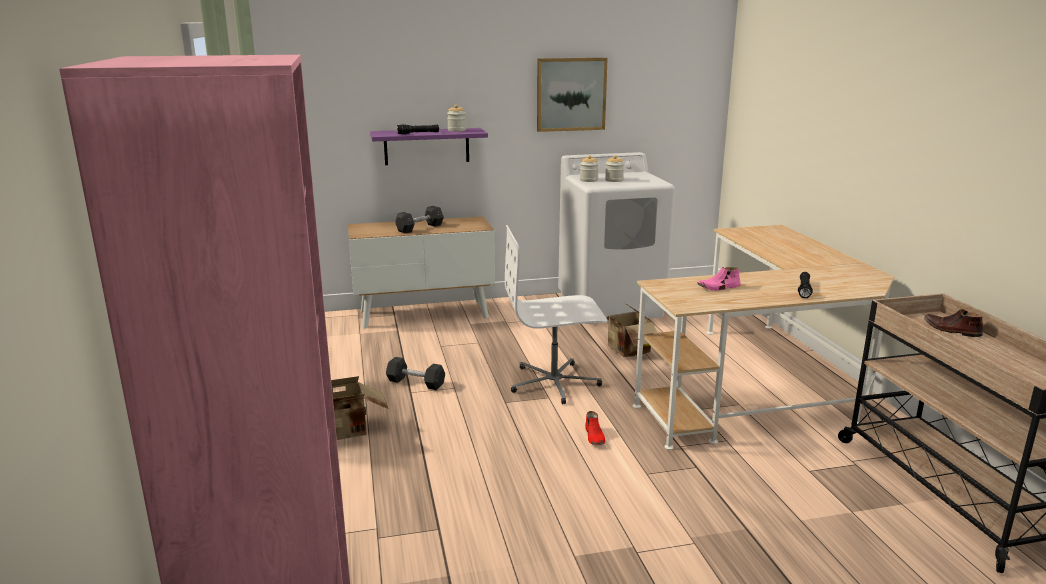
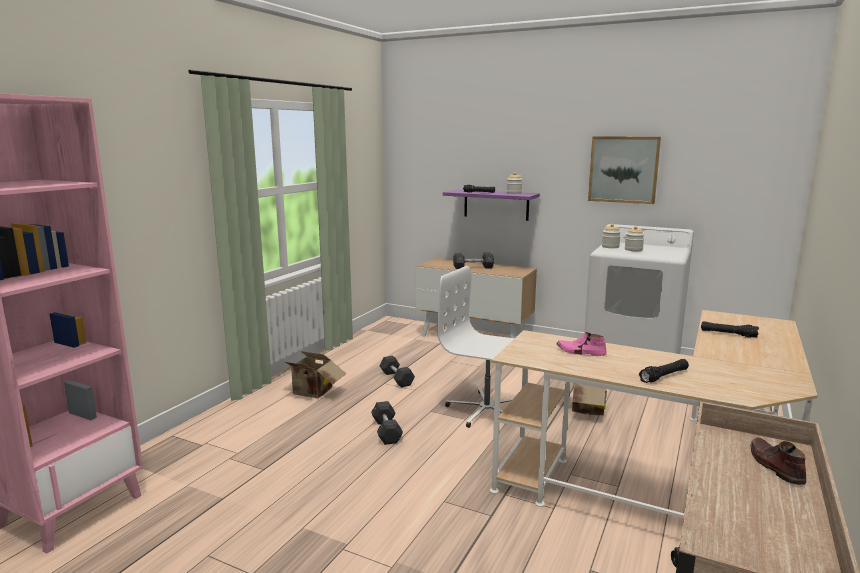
camera: 40 degrees right, 5 degrees down
red shoe [585,411,605,445] -> none
none -> grey dumbbell [371,401,403,445]
none -> black flashlight [701,321,759,338]

